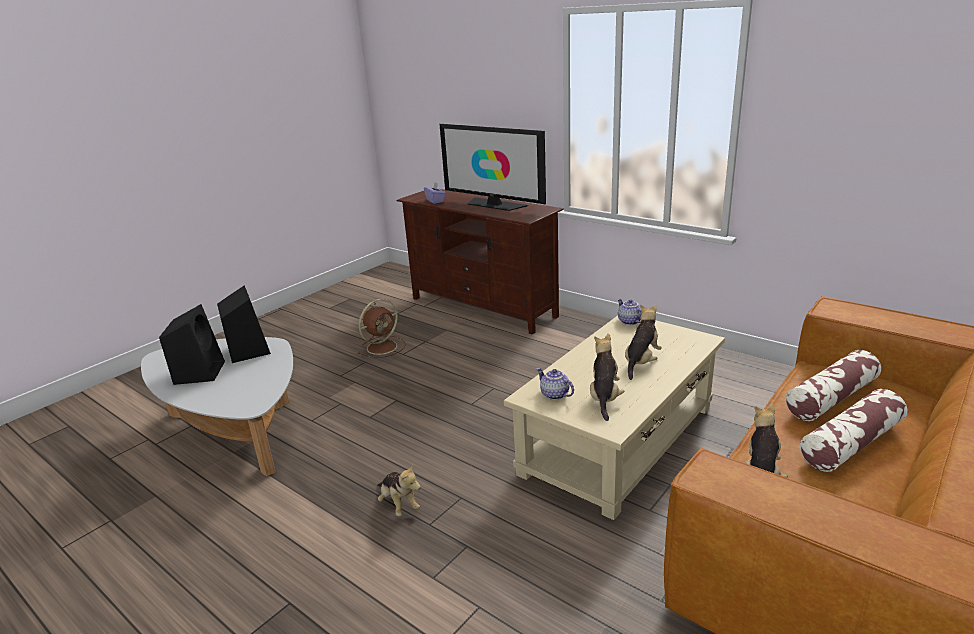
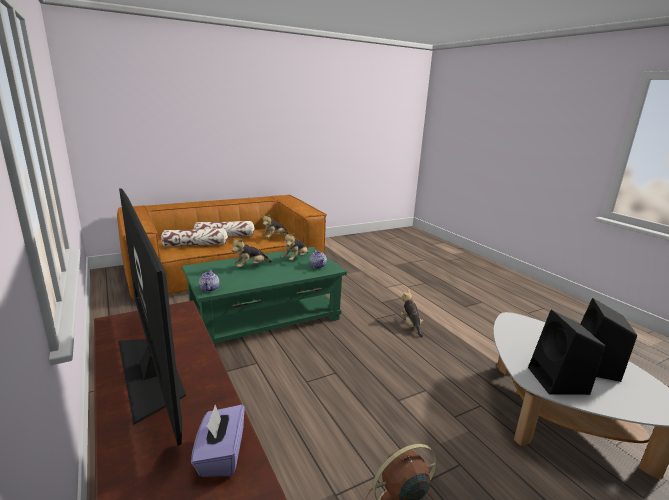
camera: 160 degrees left, 5 degrees down
beige coffee table [504,316,725,520] -> green coffee table [182,247,347,346]

